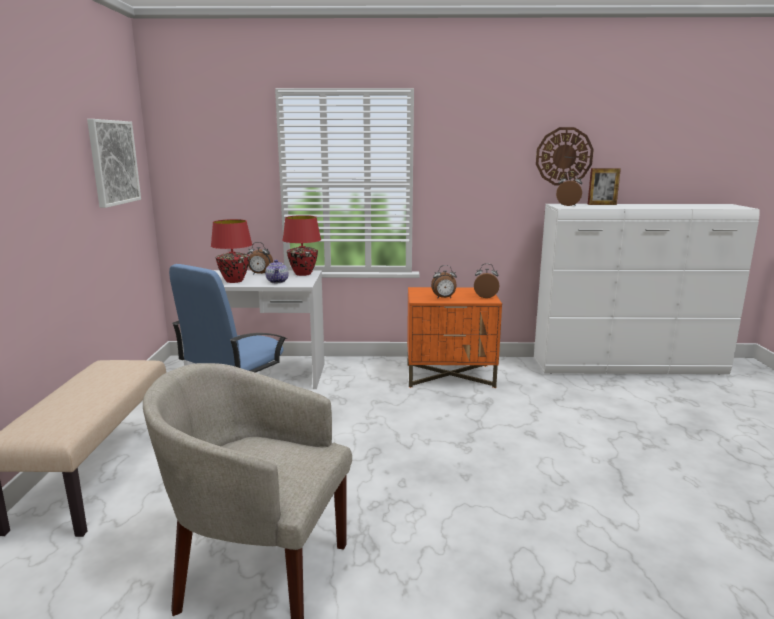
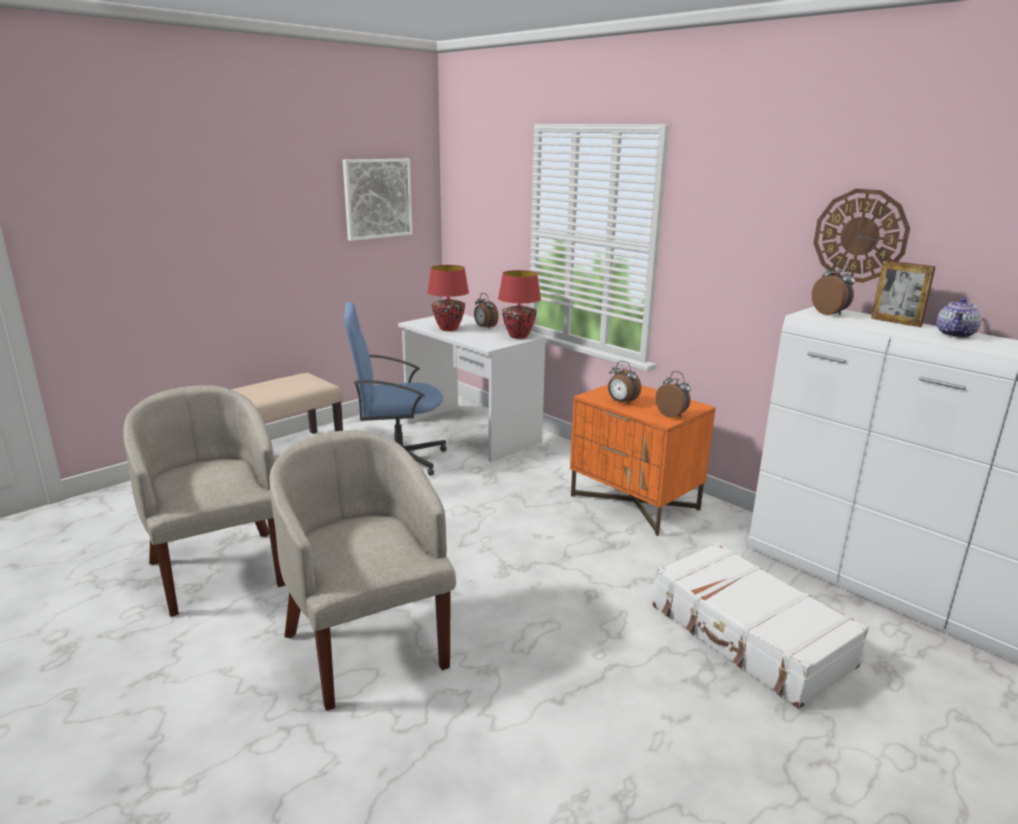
camera: 45 degrees right, 5 degrees up
teapot [265,260,289,283] -> teapot moved to [937,298,982,338]
none -> beige armchair [269,430,456,711]
none -> white suitcase [653,542,869,709]

